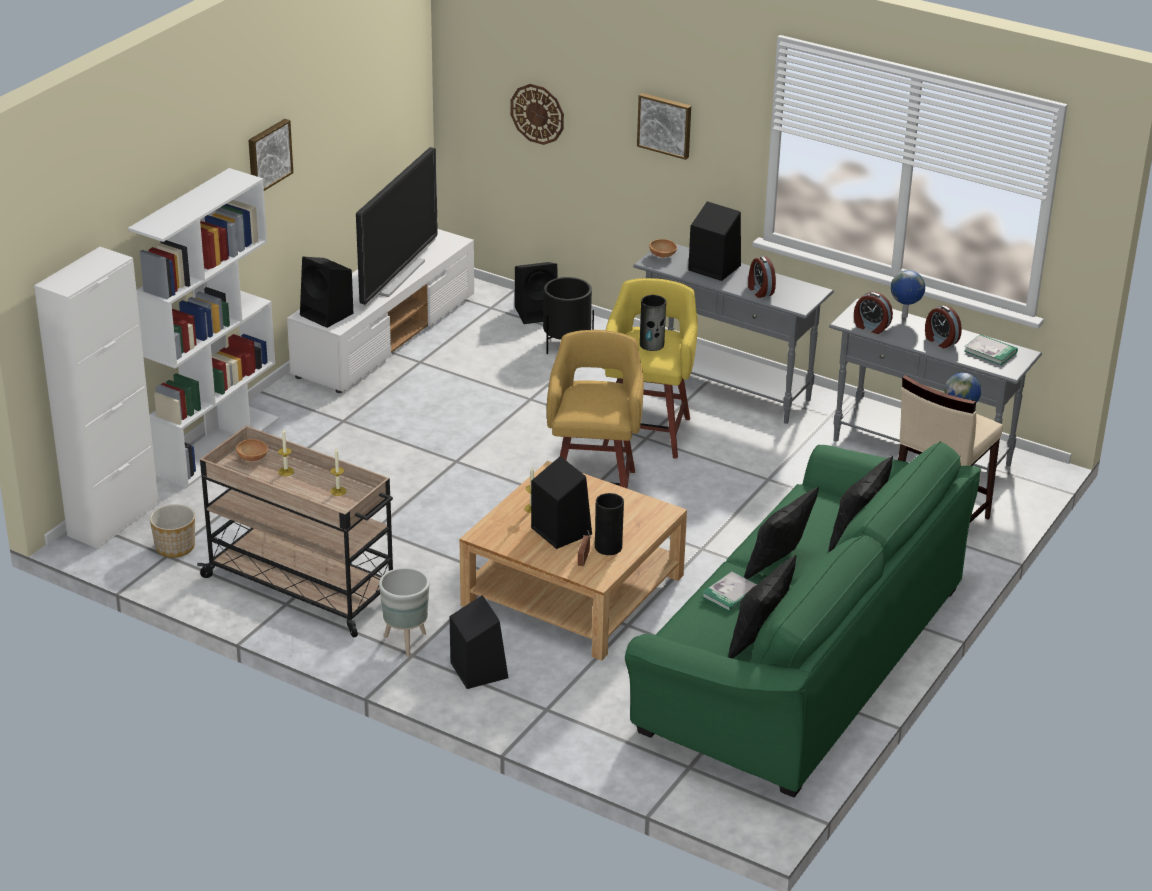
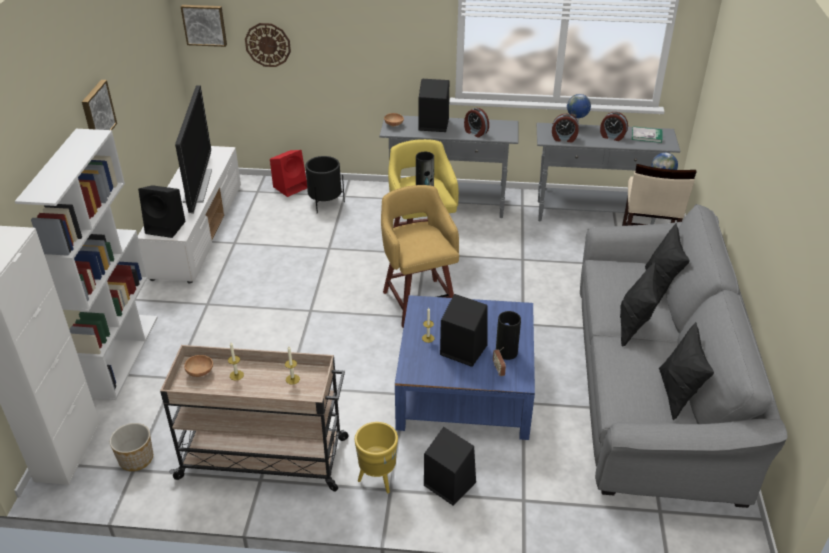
camera: 25 degrees left, 5 degrees up
grey planter [379,568,430,657] -> yellow planter [355,422,398,493]
beige coffee table [459,461,687,661] -> blue coffee table [395,295,535,440]
black speaker [515,262,558,324] -> red speaker [270,150,307,197]
green sofa [625,441,981,797] -> grey sofa [580,204,788,508]
picture [637,93,691,160] -> picture moved to [180,5,227,47]
book [702,572,757,612] -> none

